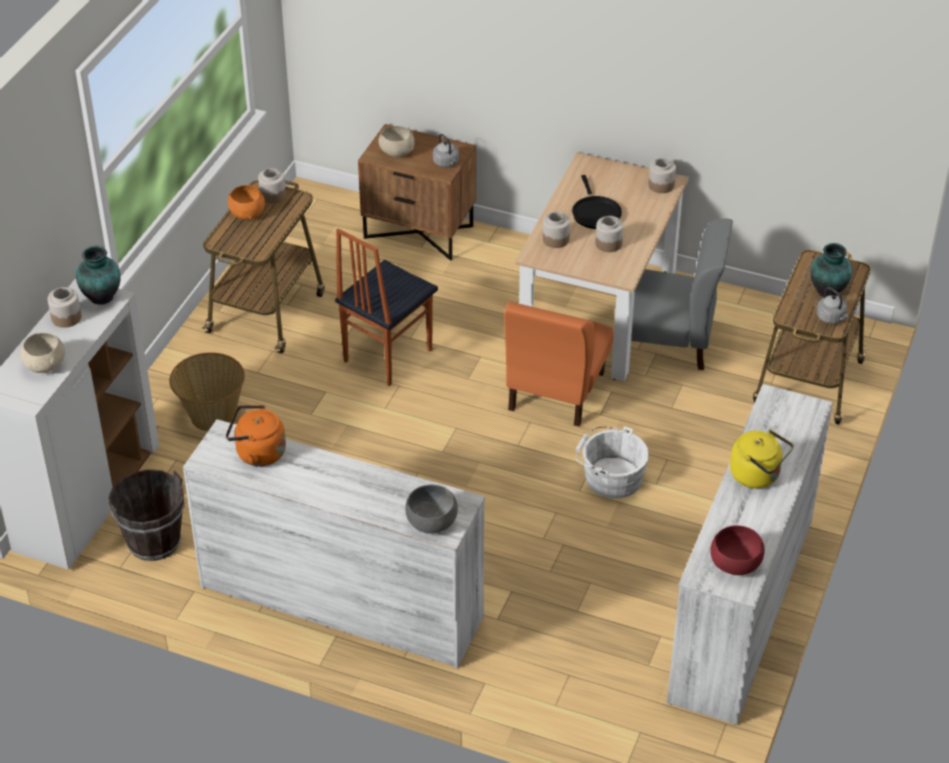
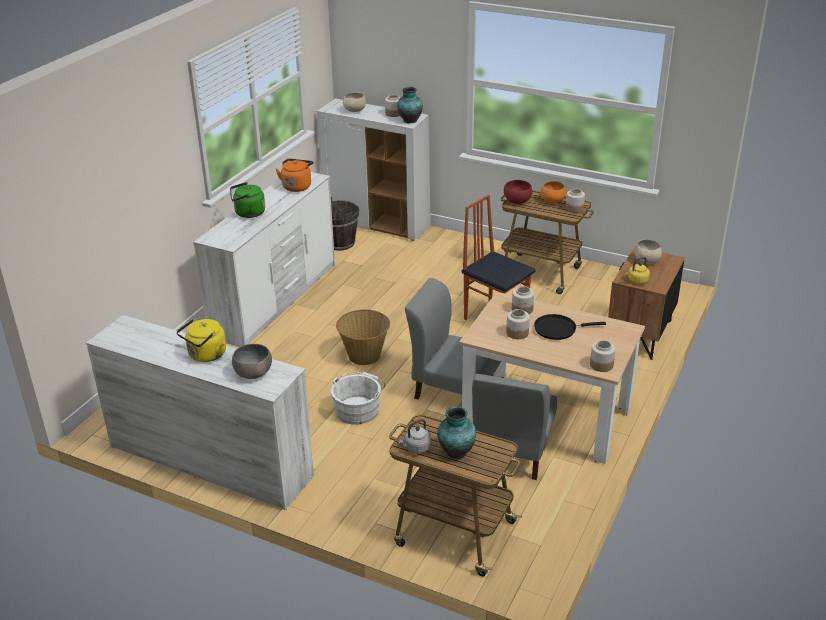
camera: 95 degrees right, 10 degrees down
basket [169,352,245,431] -> basket moved to [336,309,390,365]
grey bowl [405,485,458,534] -> grey bowl moved to [232,344,272,379]
grey kettle [433,134,459,168] -> yellow kettle [625,257,650,284]
orange chair [504,302,614,426] -> grey chair [405,278,501,399]
red bowl [710,525,765,575] -> red bowl moved to [504,180,532,204]
none -> green kettle [230,182,265,218]

